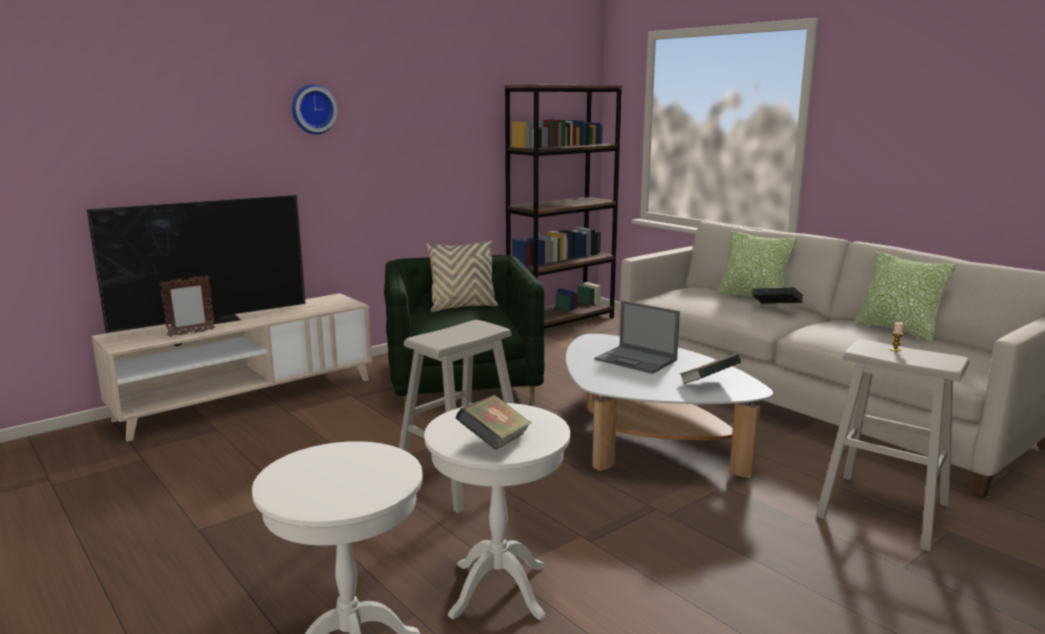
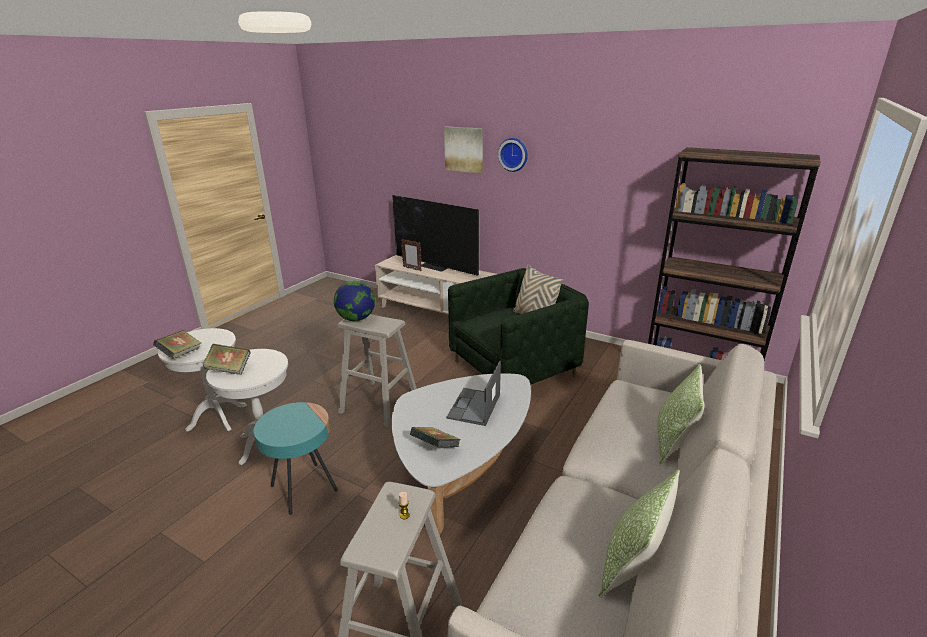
camera: 70 degrees right, 10 degrees up
book [752,287,803,304] -> book moved to [153,330,201,359]
none -> turquoise side table [254,402,338,515]
none -> globe [334,281,375,321]
none -> picture [444,127,483,173]

